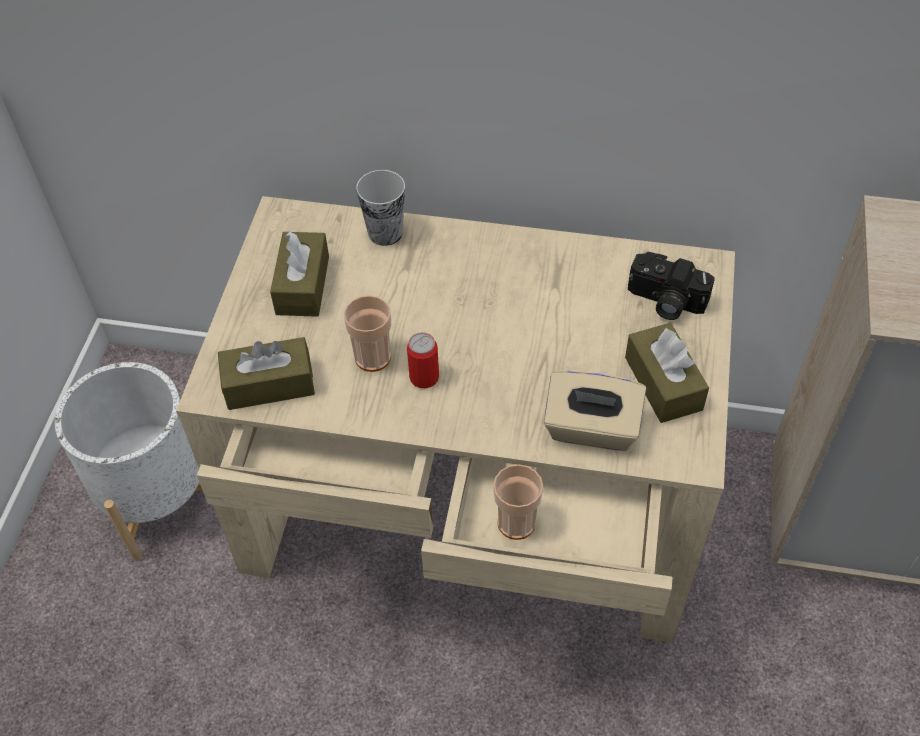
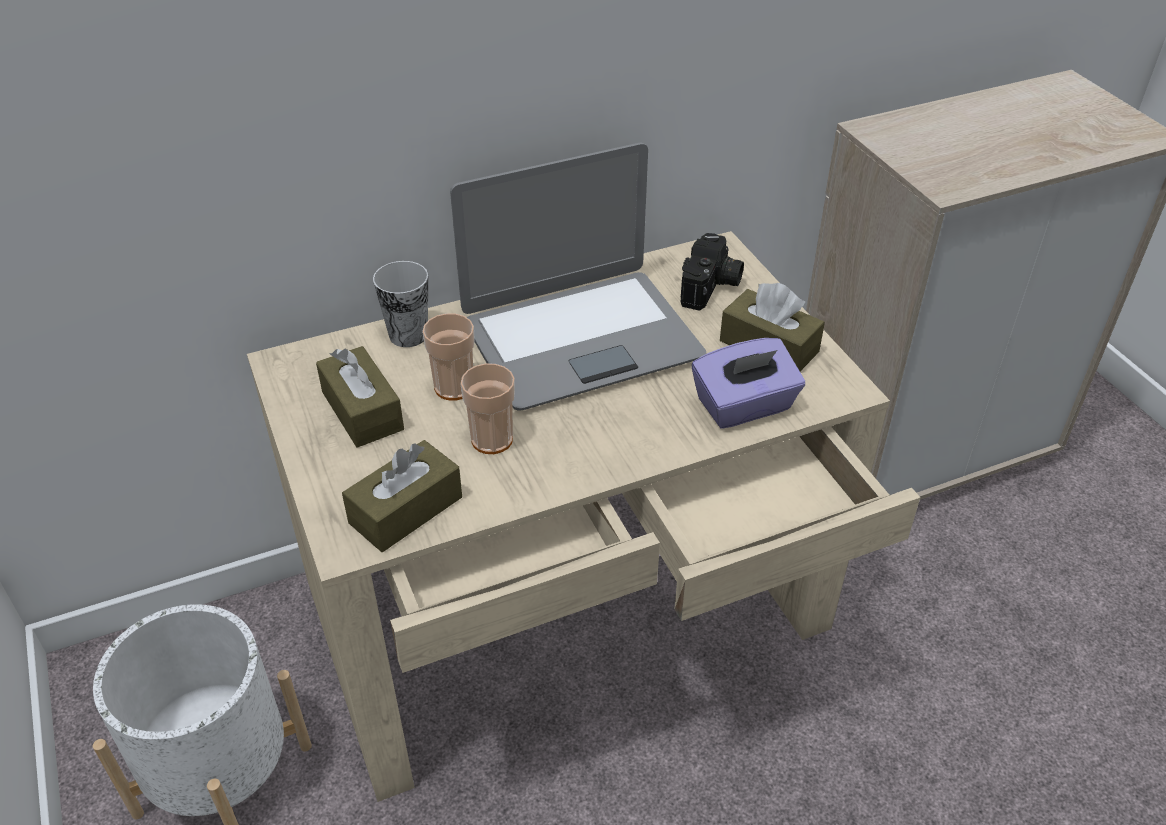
camera: 35 degrees left, 10 degrees down
can [407,332,439,388] -> none
cup [493,464,543,540] -> cup moved to [422,313,475,401]
beige tissue box [544,370,646,451] -> purple tissue box [692,338,805,429]
camera [628,252,715,320] -> camera turned 60 degrees counterclockwise [681,233,744,311]
none -> laptop [450,143,706,411]

